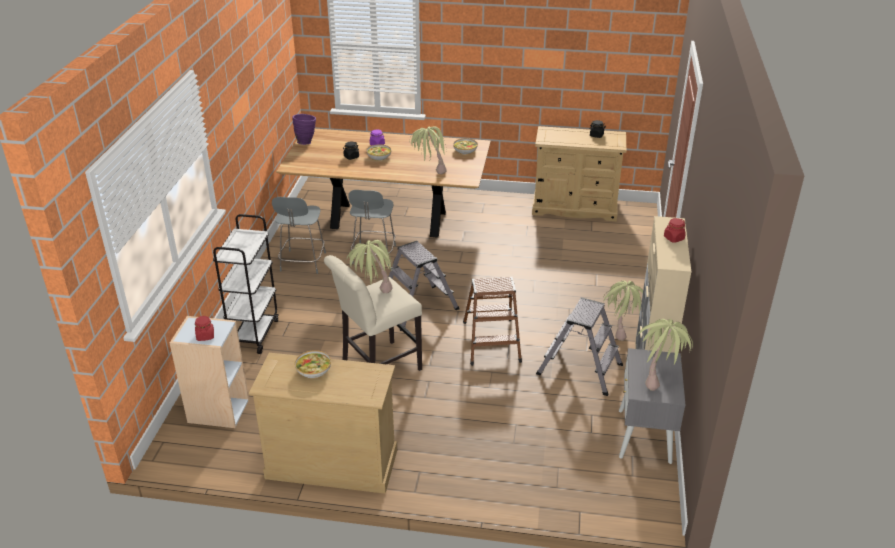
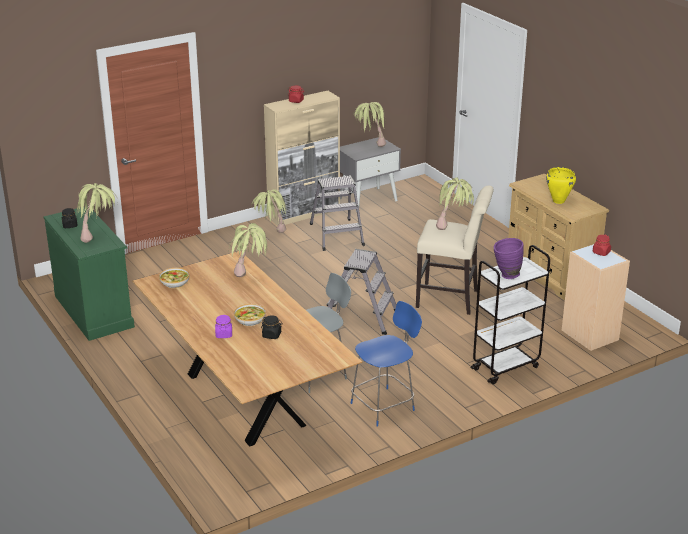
camera: 130 degrees left, 5 degrees down
grey chair [272,197,326,274] -> blue chair [350,301,422,427]
purple vase [292,114,316,145] -> purple vase moved to [494,238,524,279]
bowl [295,350,331,378] -> yellow cooking pot [546,167,576,204]
brown step ladder [463,277,522,366] -> none
beige dresser [532,126,627,221] -> green dresser [43,206,135,341]
none -> potted plant [77,183,118,243]

